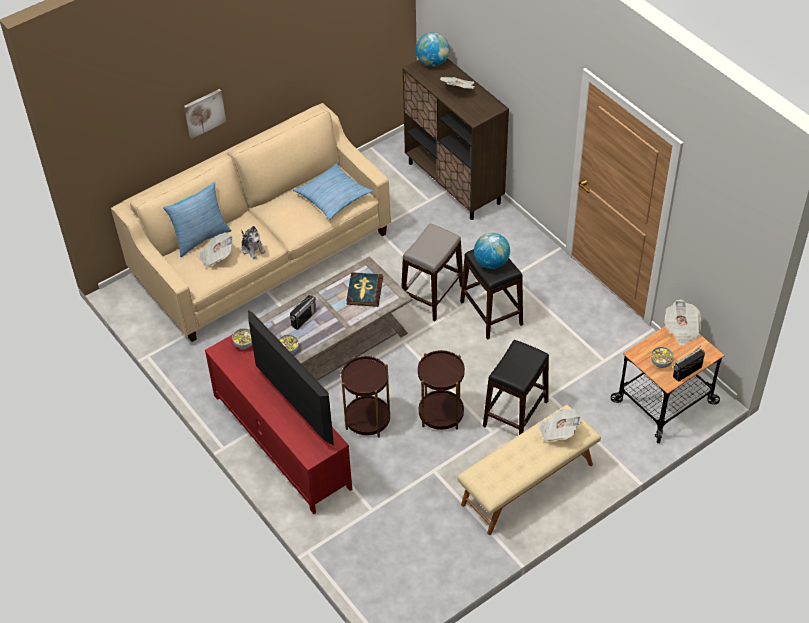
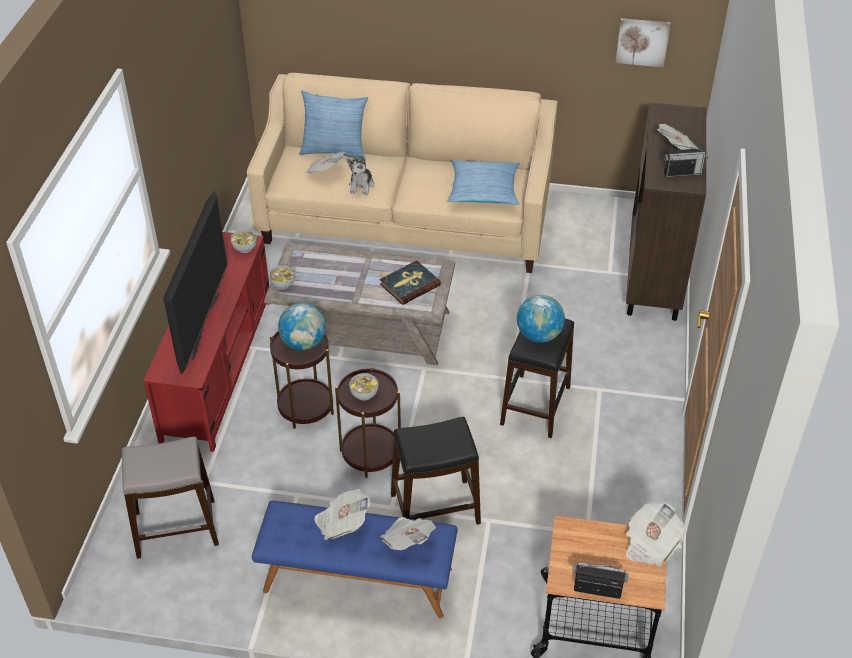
camera: 45 degrees right, 5 degrees down
picture [184,89,226,139] -> picture moved to [615,18,670,67]
radio [290,295,316,330] -> radio moved to [664,144,708,177]
grey stool [401,224,463,321] -> grey stool moved to [122,437,219,559]
globe [416,32,449,67] -> globe moved to [278,303,326,350]
beige bench [457,405,601,535] -> blue bench [252,501,458,619]
bowl [651,347,674,368] -> bowl moved to [349,373,378,401]
none -> newspaper [314,489,371,540]

